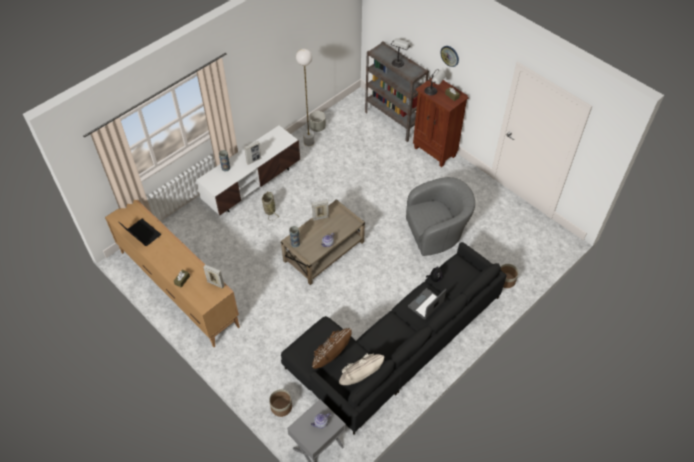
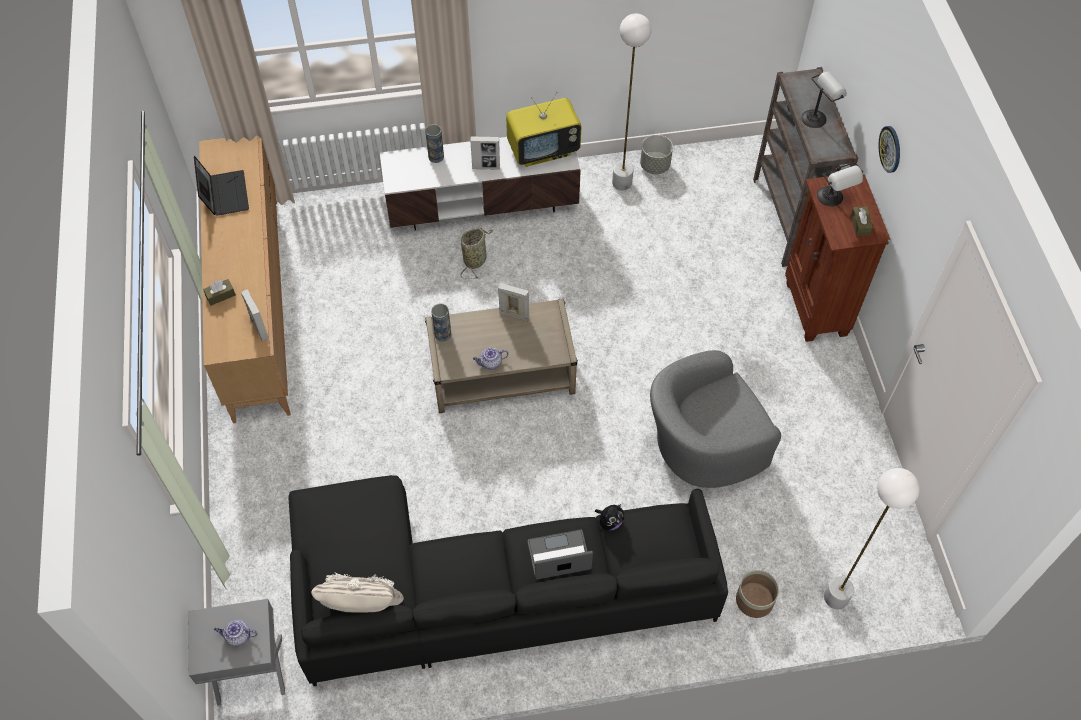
camera: 35 degrees right, 5 degrees up
planter [269,389,292,417] -> none
brown pillow [312,328,352,369] -> none
grey armchair [406,177,475,256] -> grey armchair turned 135 degrees clockwise [650,350,781,488]
none -> television [506,92,581,167]
none -> white floor lamp [824,468,920,609]

